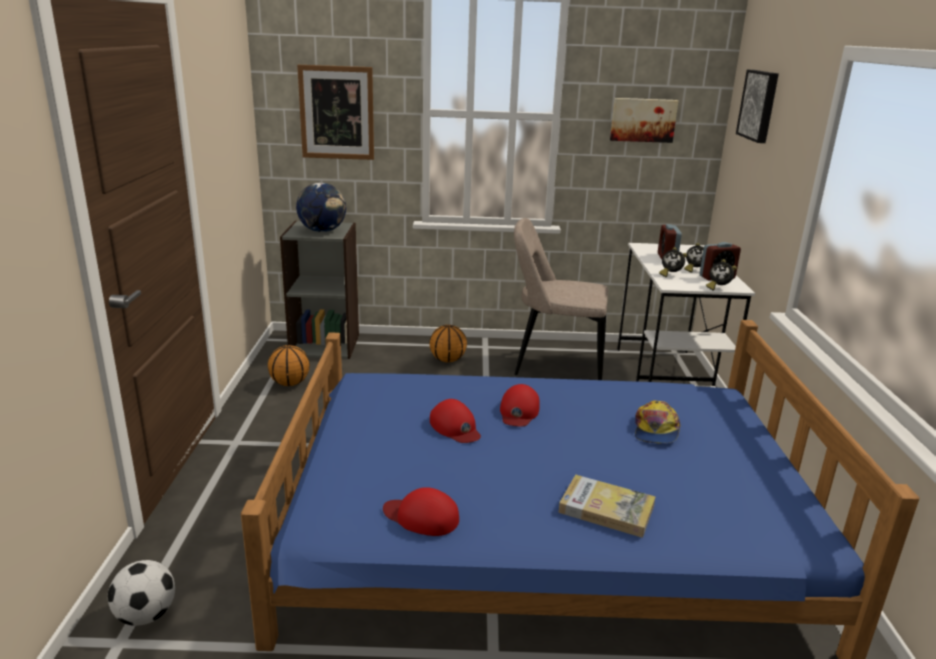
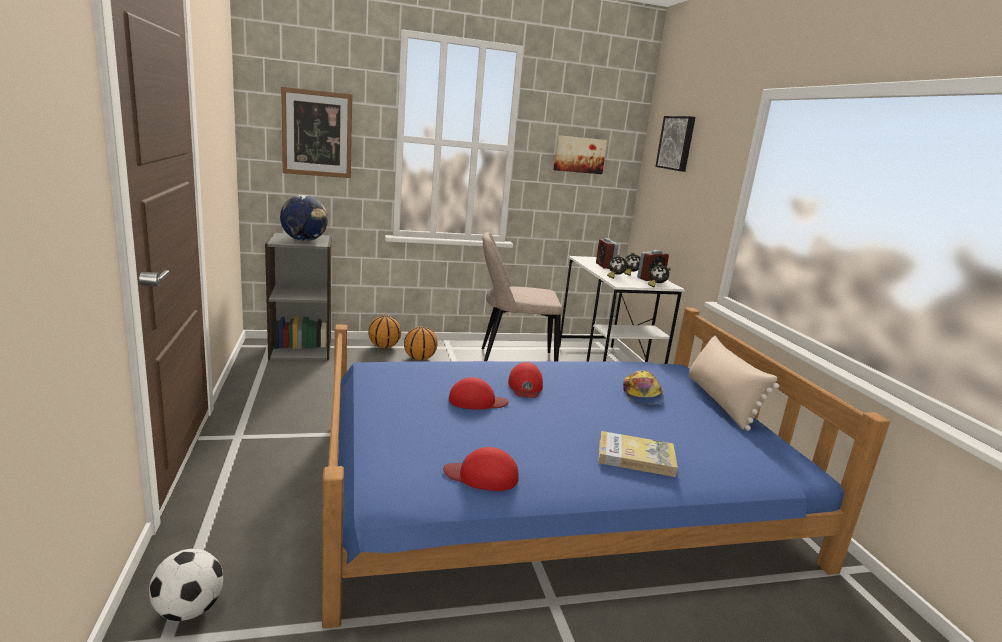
camera: 15 degrees left, 5 degrees down
basketball [268,345,310,386] -> basketball moved to [368,316,401,348]
red cap [430,399,481,443] -> red cap turned 45 degrees counterclockwise [449,377,509,410]
none -> beige pillow [689,335,779,431]

